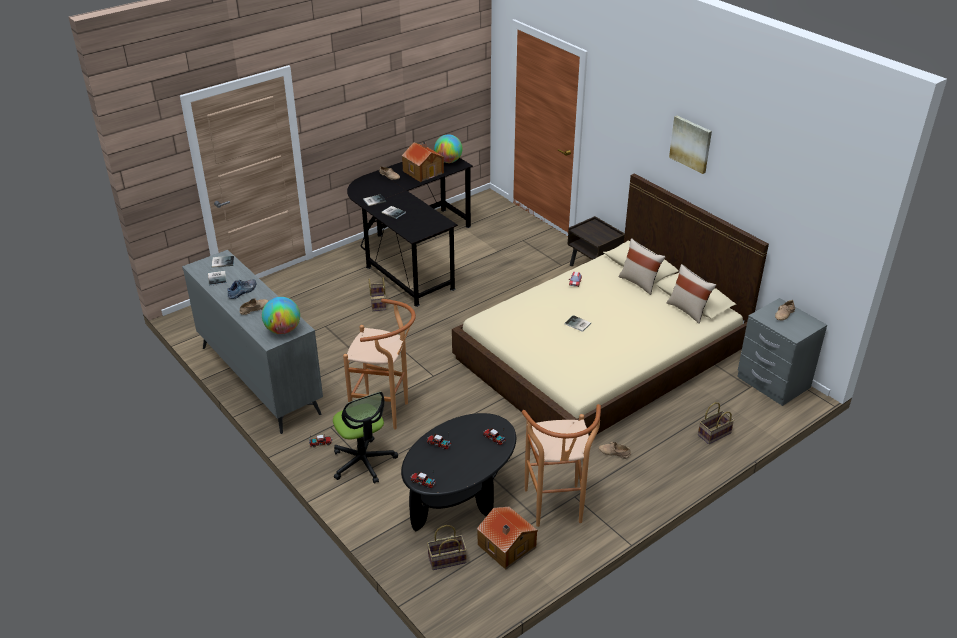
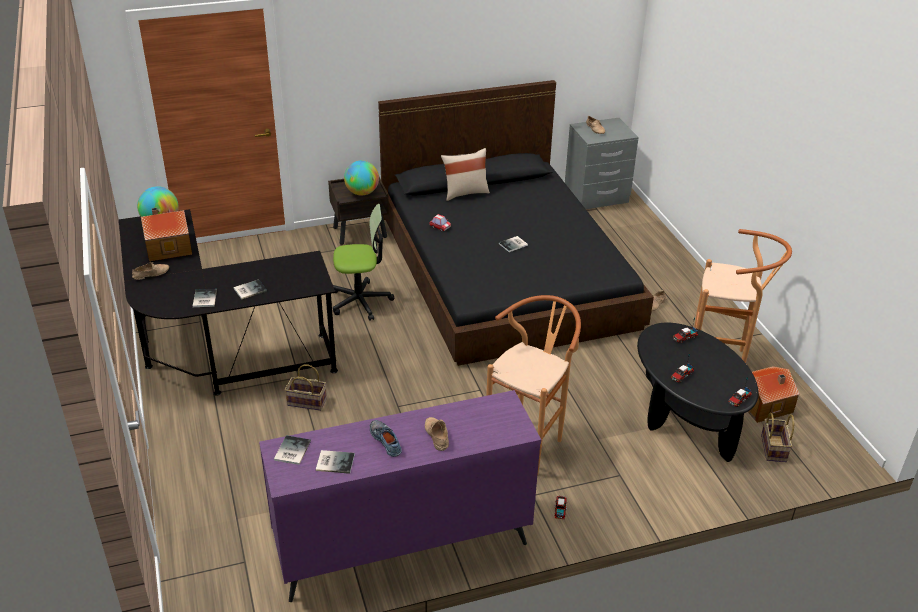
camera: 70 degrees left, 0 degrees up
grey dresser [182,250,323,434] -> purple dresser [259,390,541,602]
globe [262,297,300,334] -> globe moved to [344,160,379,195]
office chair [333,392,398,484] -> office chair moved to [333,204,394,321]
beige bed [452,173,769,436] -> black bed [378,80,654,366]
beige pillow [667,264,716,324] -> none
picture [669,116,712,174] -> none
basket [698,402,734,444] -> none

